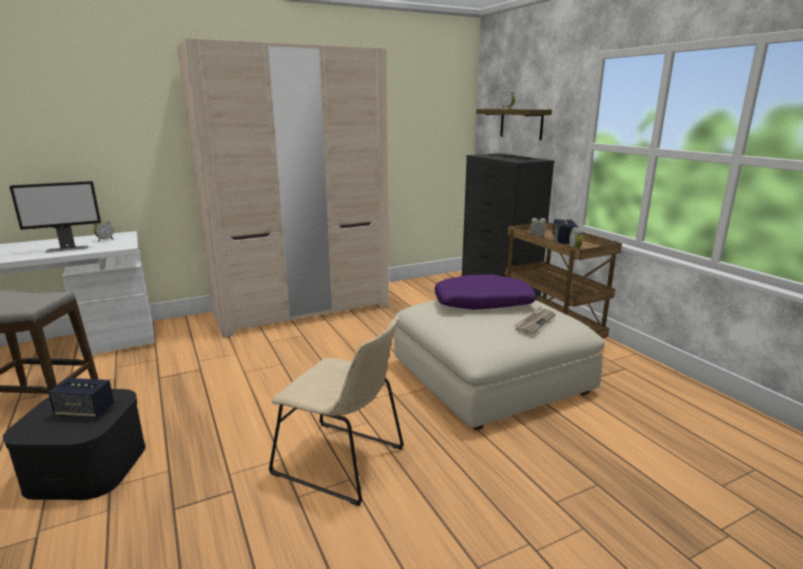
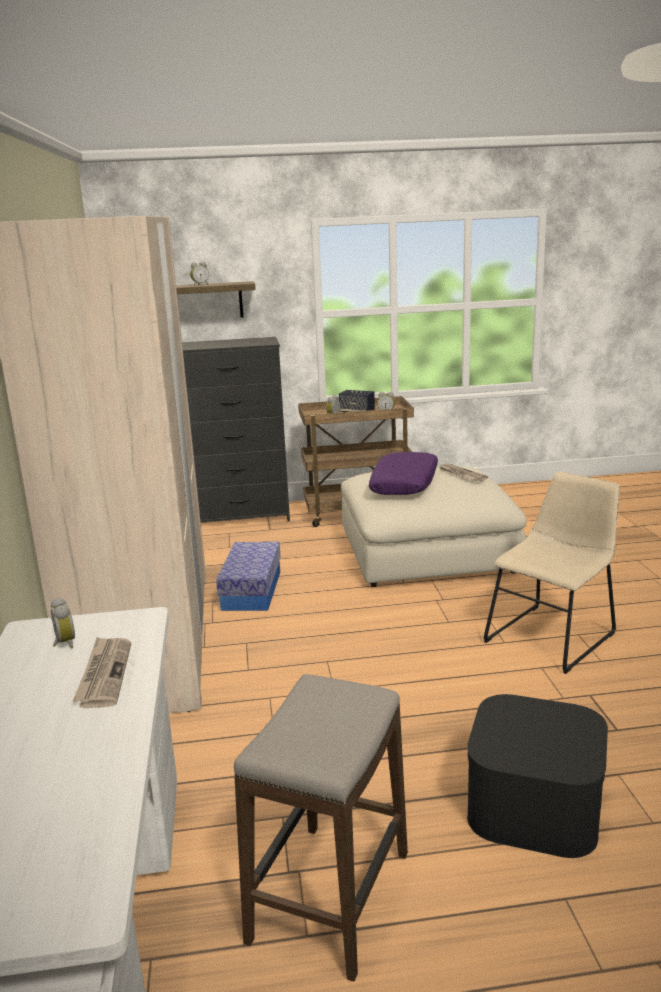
camera: 70 degrees left, 0 degrees up
monitor [9,181,101,253] -> newspaper [72,637,131,708]
speaker [48,378,114,418] -> none
none -> storage box [216,542,281,611]

